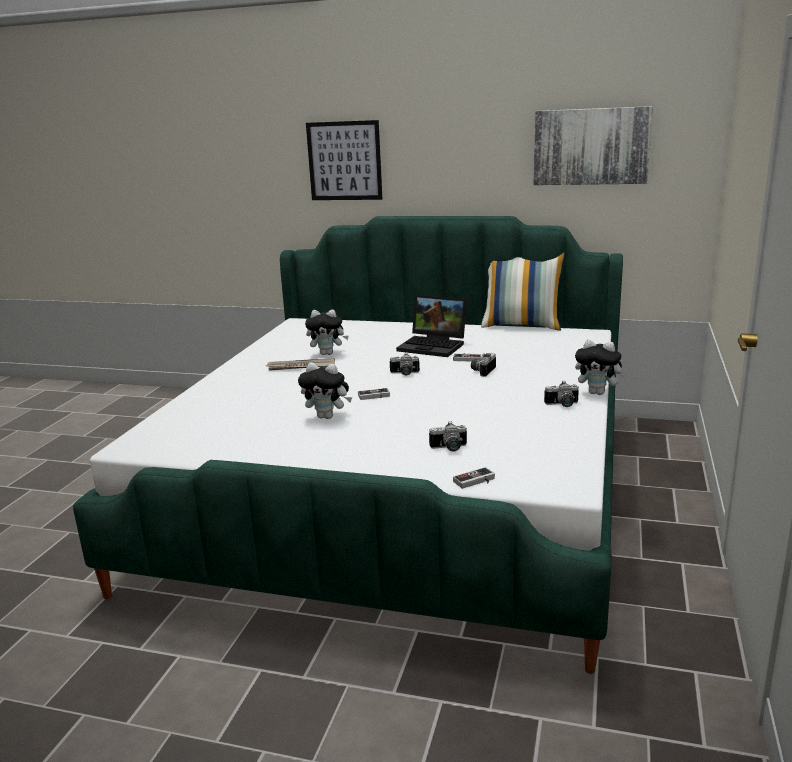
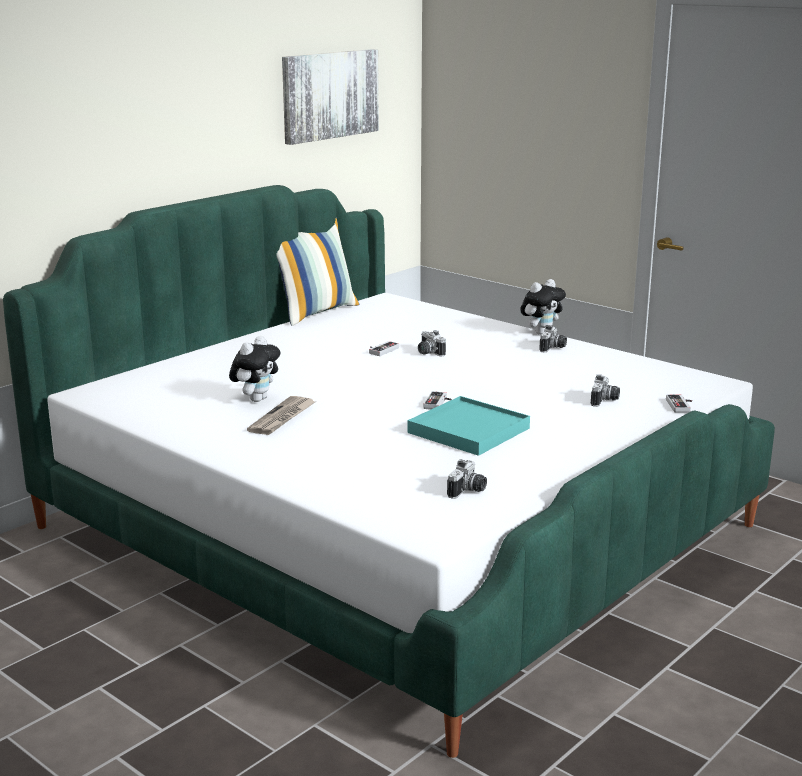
camera: 65 degrees left, 0 degrees up
plush toy [298,362,352,419] -> turquoise tray [408,396,530,456]
picture [306,120,382,200] -> none
camera [390,352,420,376] -> camera moved to [447,459,487,499]
laptop [396,295,467,357] -> none

